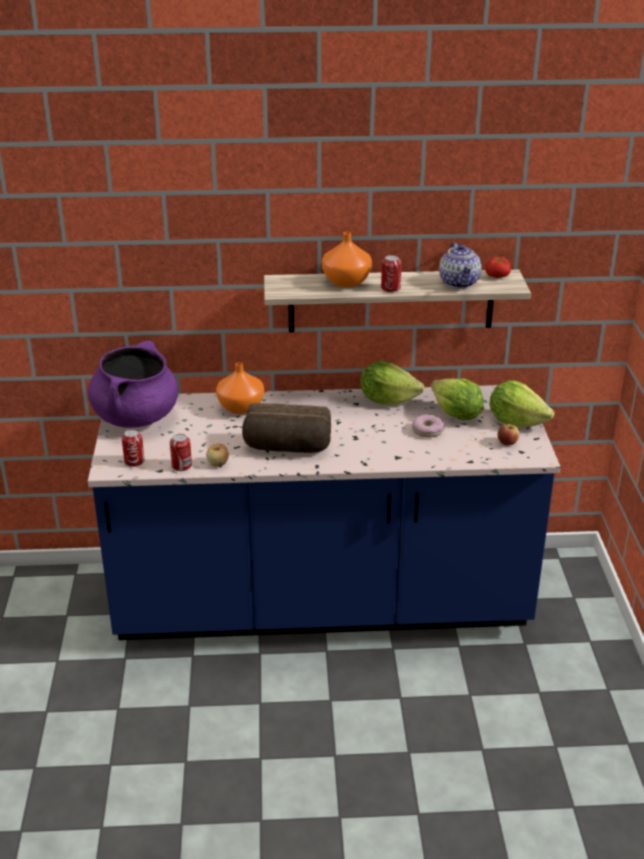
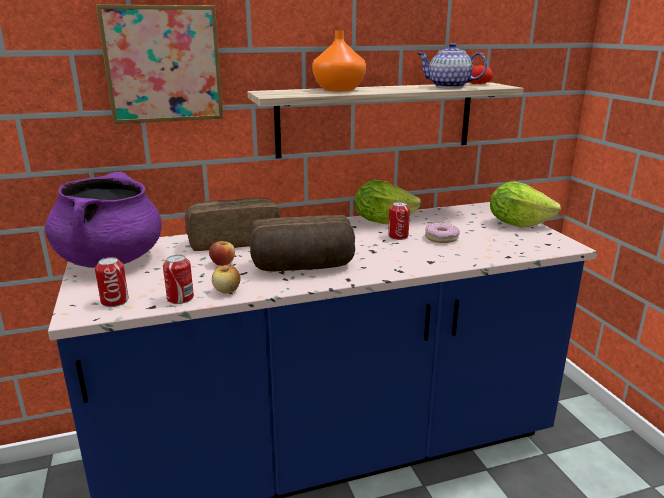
camera: 15 degrees left, 10 degrees down
orange vase [216,362,264,414] -> bread [185,198,281,251]
can [381,255,402,292] -> can moved to [388,202,410,240]
lettuce [431,379,484,420] -> none
teapot [439,242,481,288] -> teapot turned 135 degrees clockwise [417,43,487,88]
apple [497,423,519,446] -> apple moved to [209,239,235,266]
none -> picture [96,4,223,124]

